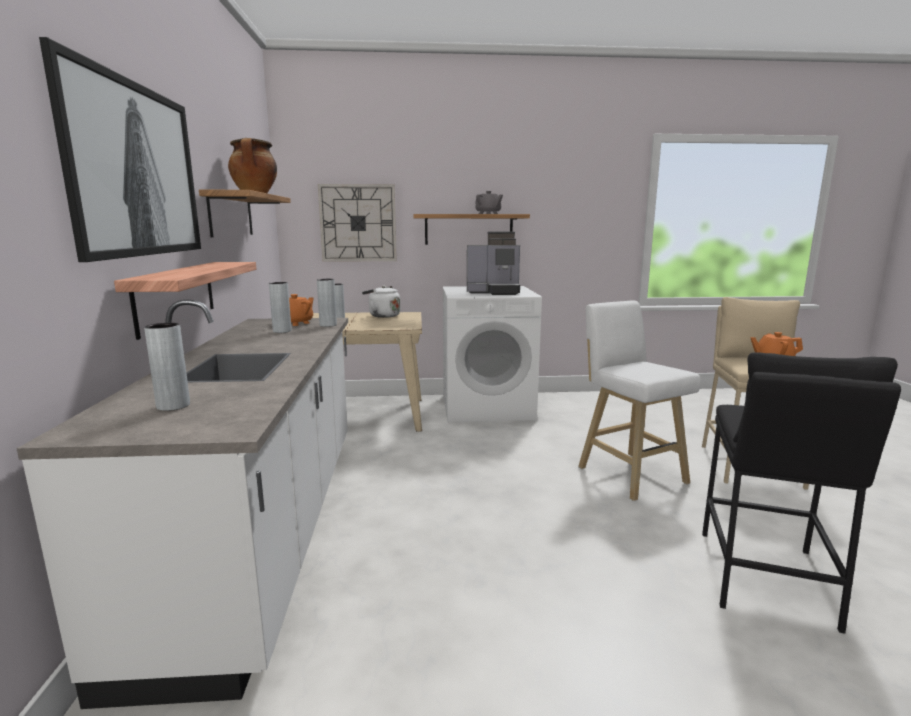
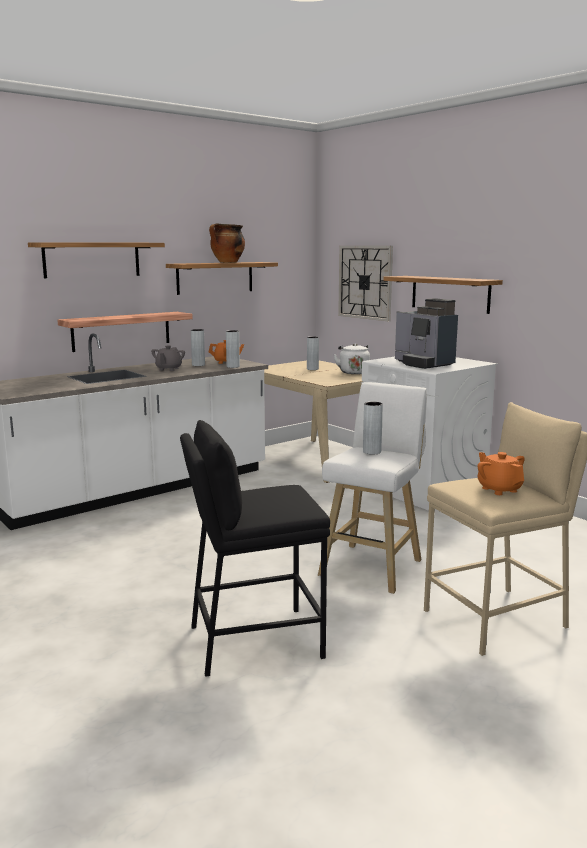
camera: 55 degrees right, 0 degrees up
picture [39,37,201,262] -> shelf [28,242,165,278]
grey vase [144,323,190,411] -> grey vase moved to [363,402,383,454]
grey teapot [475,191,503,214] -> grey teapot moved to [151,345,185,371]

